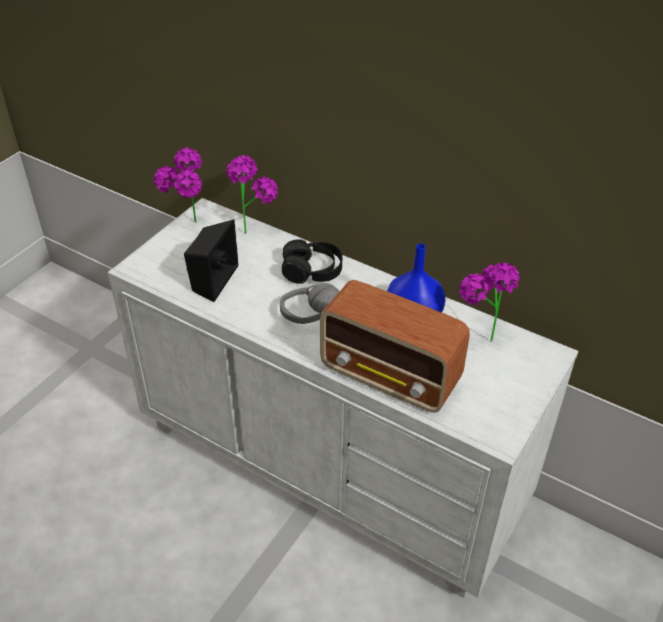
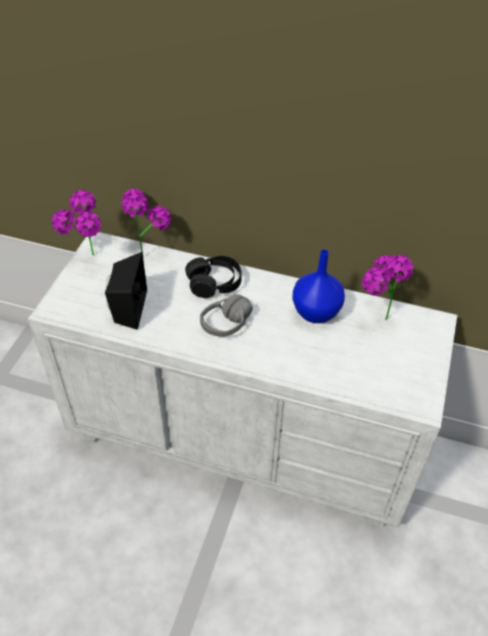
camera: 15 degrees left, 5 degrees up
radio [320,280,470,413] -> none

